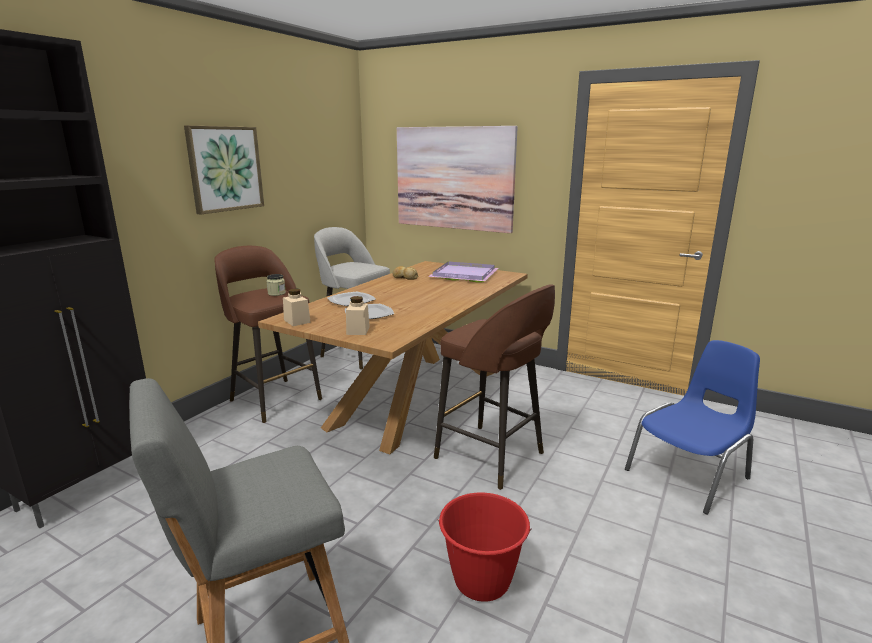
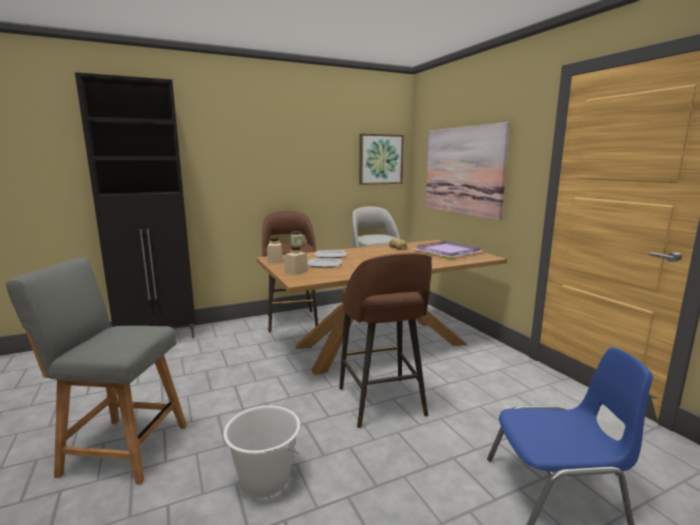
camera: 35 degrees right, 5 degrees down
picture [184,125,264,215] -> picture moved to [359,134,404,185]
red bucket [438,492,532,602] -> white bucket [223,405,300,497]

